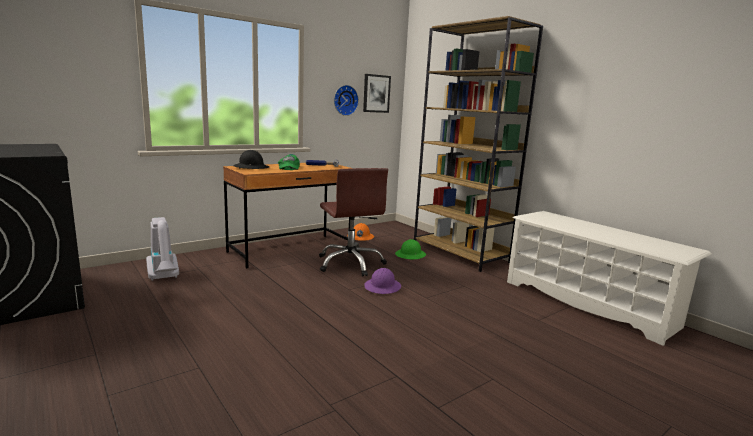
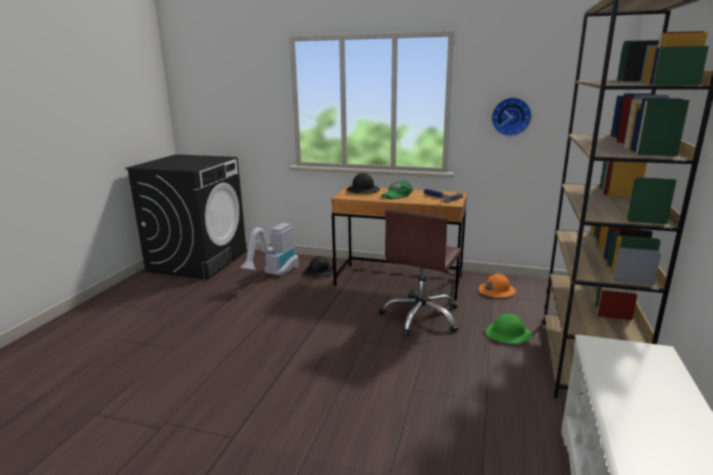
camera: 55 degrees right, 5 degrees up
picture [363,74,391,113] -> none
purple hard hat [364,268,401,294] -> none
none -> black hard hat [304,256,334,278]

